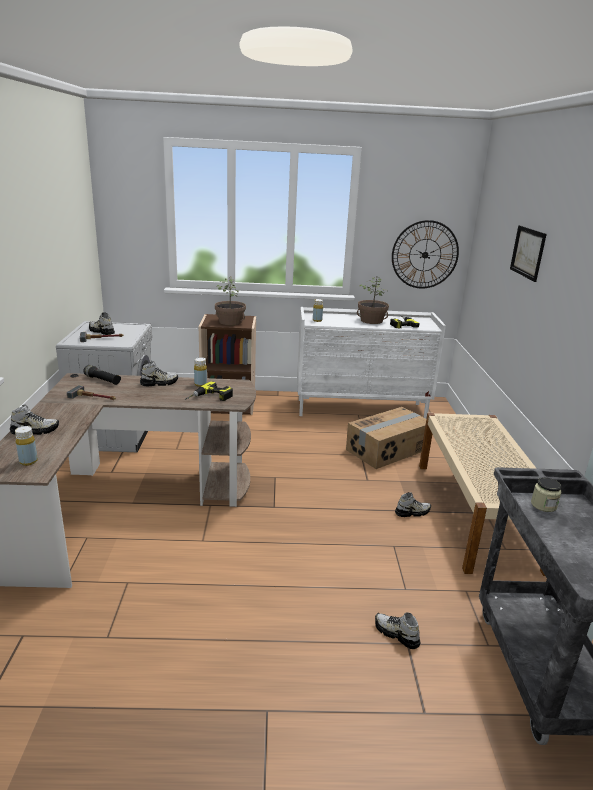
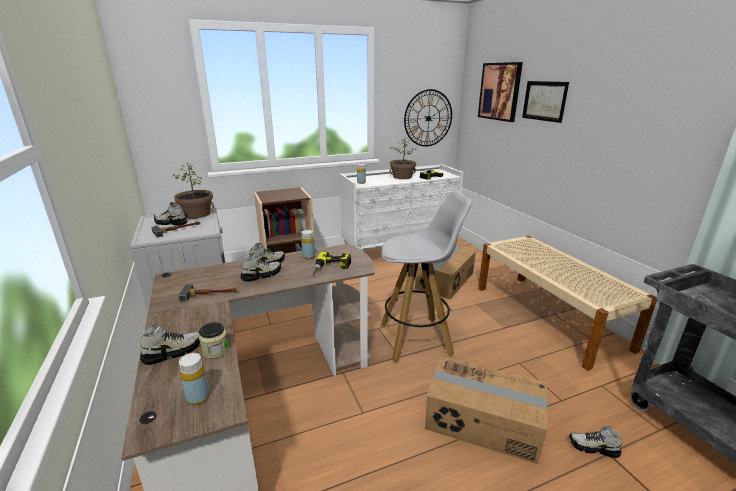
camera: 20 degrees left, 0 degrees up
black flashlight [83,365,121,385] -> none
potted plant [215,277,246,325] -> potted plant moved to [171,162,214,218]
shoe [395,492,431,517] -> shoe moved to [241,253,281,282]
jar [531,477,562,512] -> jar moved to [199,322,229,359]
none -> white stool [381,190,472,362]
none -> cardboard box [425,356,547,464]
none -> picture [478,62,523,122]

